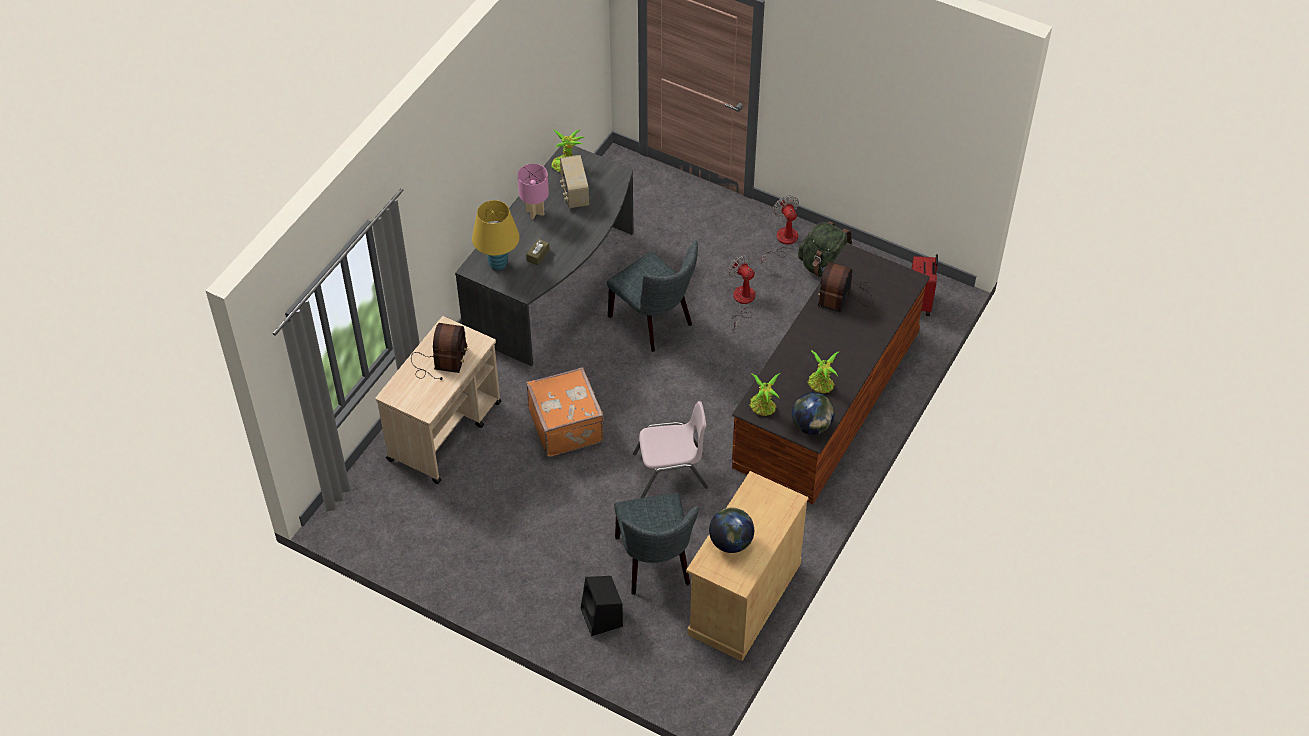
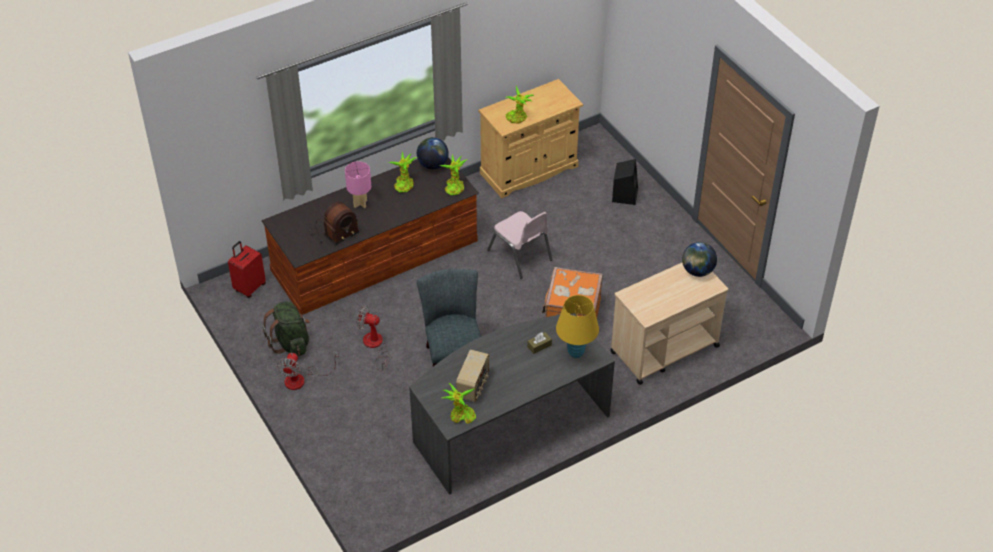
camera: 150 degrees left, 5 degrees down
radio [411,323,468,380] -> none
pink table lamp [517,164,549,220] -> pink table lamp moved to [345,161,371,208]
grey chair [614,492,699,595] -> none
pink chair [633,401,708,498] -> pink chair turned 150 degrees counterclockwise [487,211,552,279]
globe [709,507,754,553] -> globe moved to [682,242,717,277]
fan [728,255,756,330] -> fan turned 120 degrees clockwise [357,306,389,371]
none -> potted plant [505,85,535,124]

